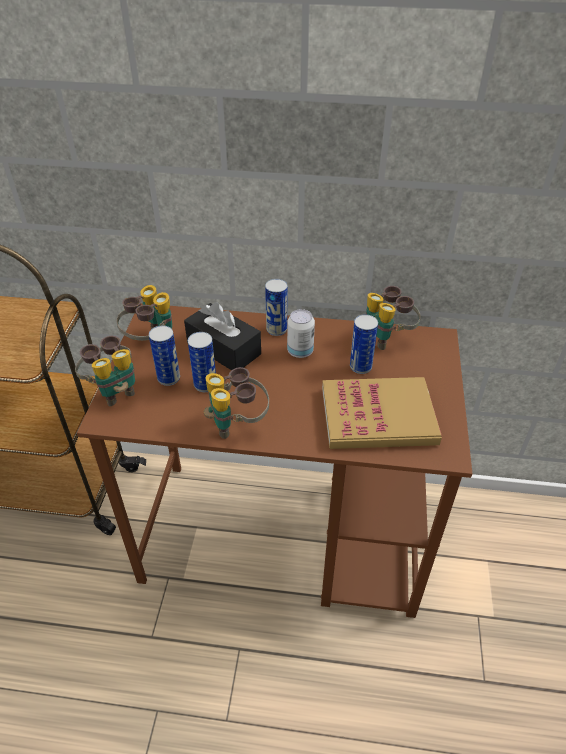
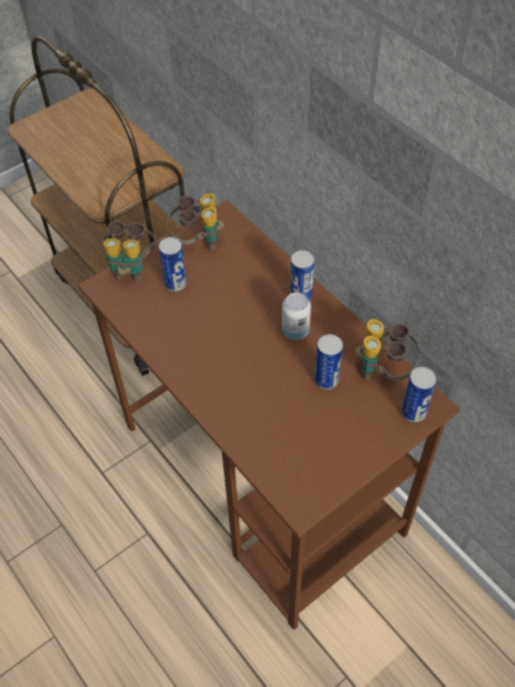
camera: 45 degrees right, 10 degrees up
black tissue box [184,302,261,370] -> none
can [188,332,216,392] -> can moved to [402,367,437,422]
binoculars [204,367,269,439] -> none
book [322,377,442,449] -> none

